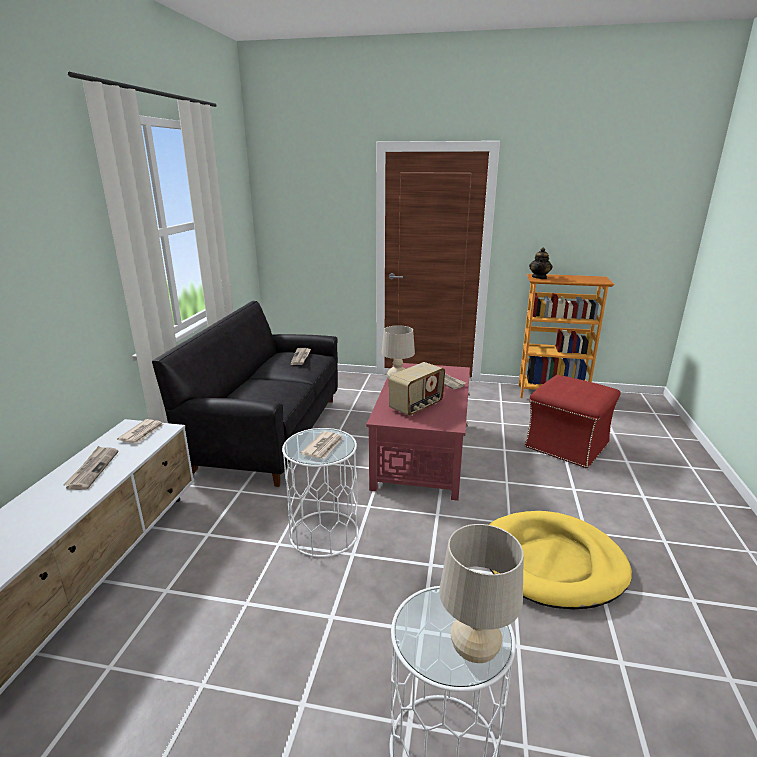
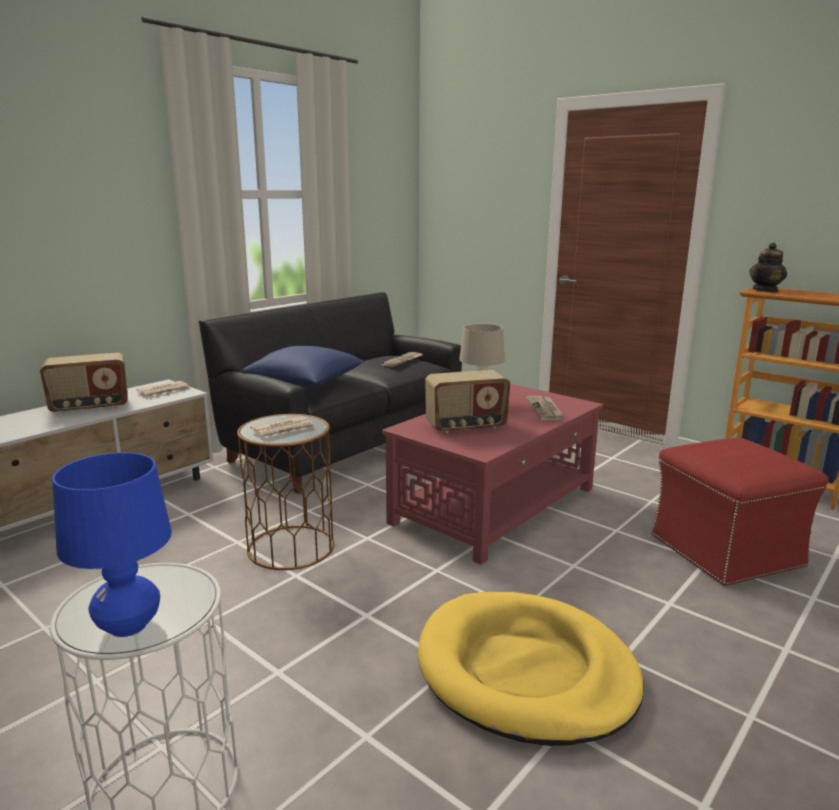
camera: 30 degrees right, 5 degrees down
newspaper [63,446,118,490] -> radio [40,353,128,414]
white side table [282,428,359,557] -> brown side table [237,414,334,570]
beige table lamp [439,524,524,663] -> blue table lamp [52,452,172,637]
none -> blue pillow [241,346,365,386]

